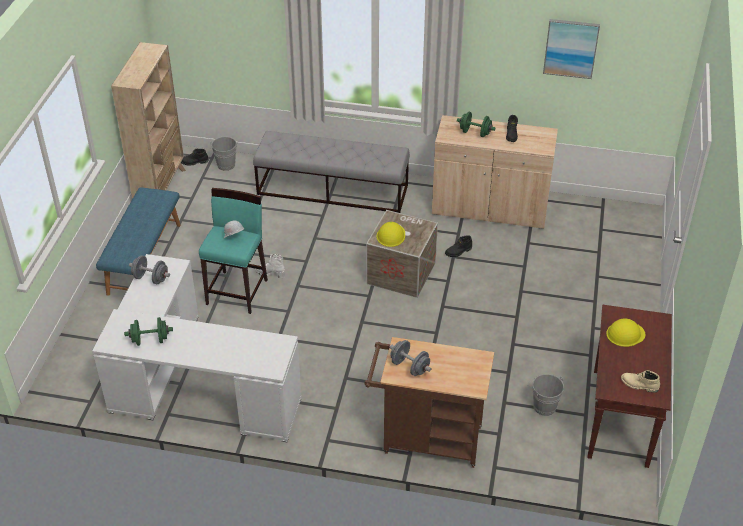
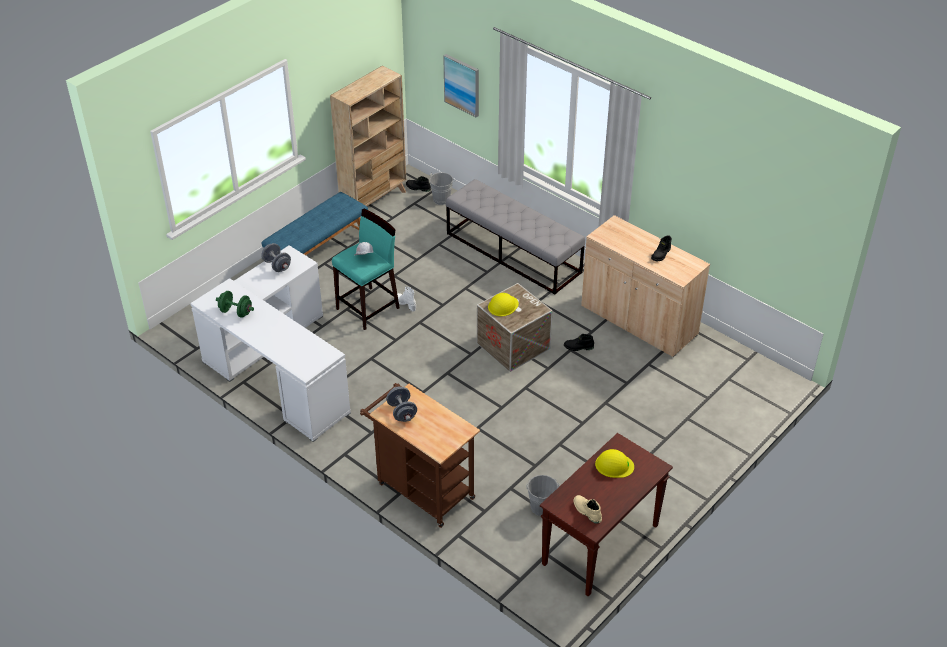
camera: 30 degrees right, 0 degrees up
green dumbbell [457,112,495,137] -> none
picture [543,19,600,79] -> picture moved to [443,54,479,118]

